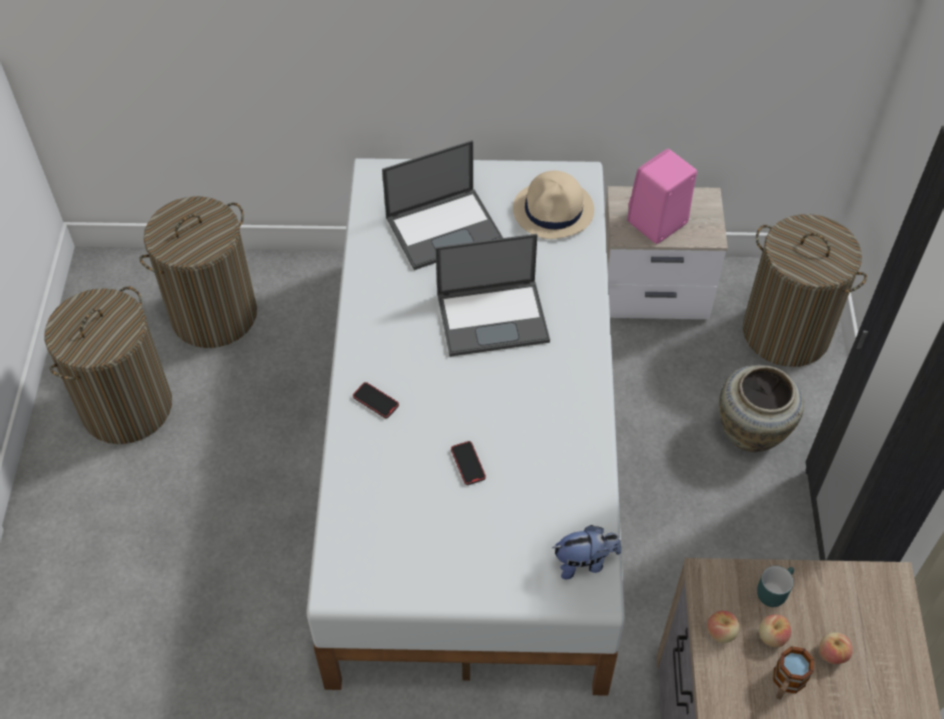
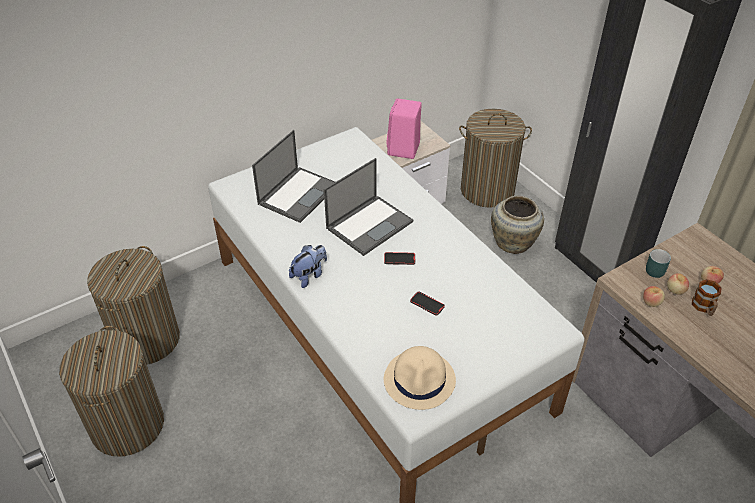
camera: 35 degrees left, 10 degrees down
phone [353,382,399,418] -> phone moved to [384,252,415,265]
beige hat [513,171,594,239] -> beige hat moved to [384,346,456,410]
plush toy [552,525,621,579] -> plush toy moved to [289,245,327,288]

